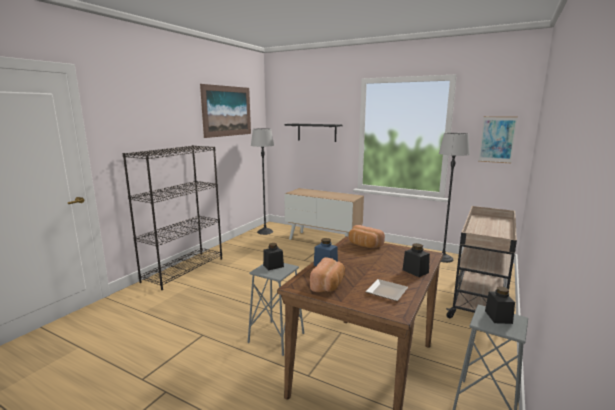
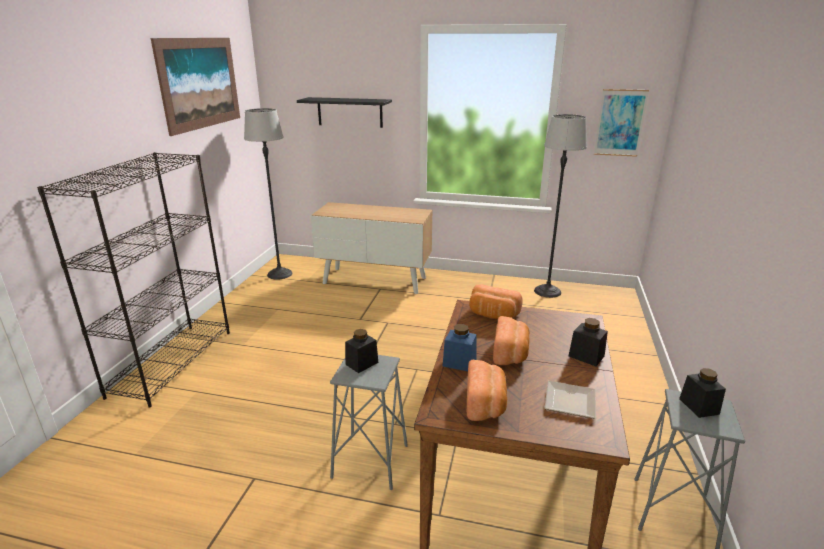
camera: 15 degrees left, 10 degrees up
beige cart [446,206,517,318] -> none
none -> bread [493,316,530,365]

